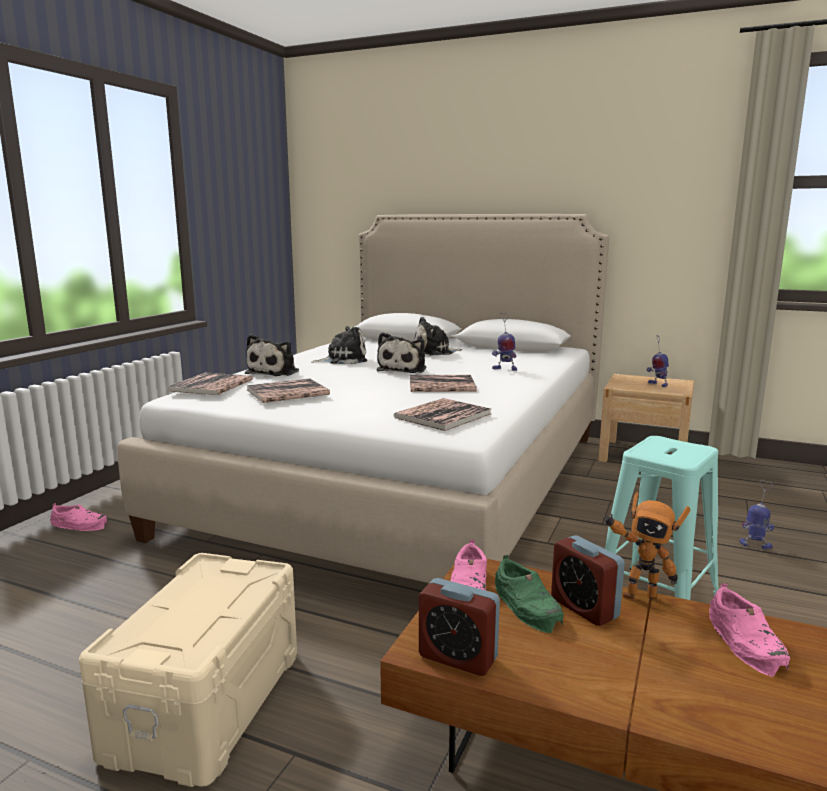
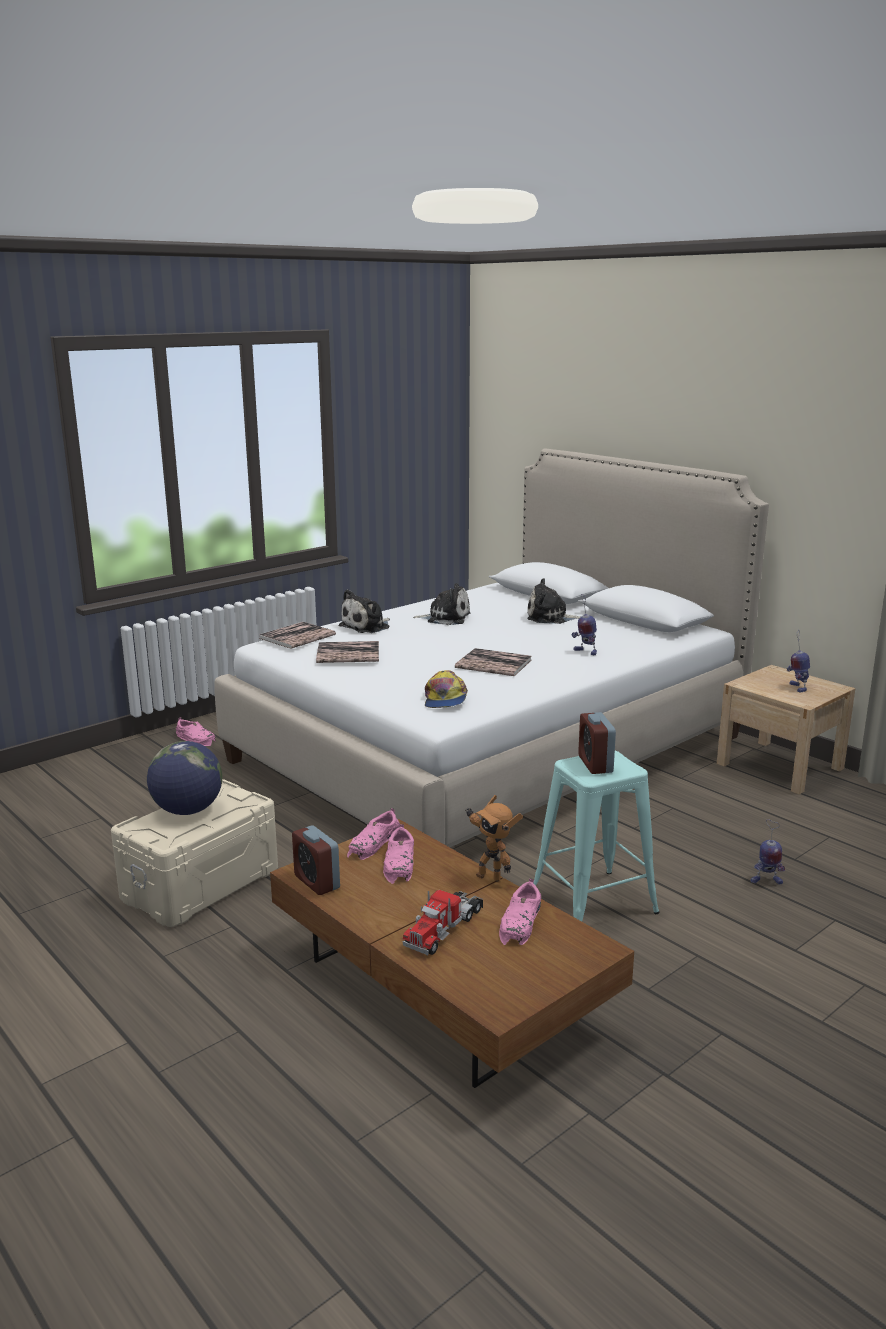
camera: 25 degrees right, 5 degrees up
plush toy [377,332,426,373] -> none
book [394,398,491,431] -> cap [425,670,468,708]
green shoe [495,555,564,633] -> pink shoe [383,824,414,884]
alarm clock [551,535,625,626] -> alarm clock moved to [578,712,616,774]
toy robot [739,480,774,549] -> toy robot turned 135 degrees clockwise [751,819,785,884]
none -> globe [147,741,222,815]
none -> toy truck [402,890,483,955]

